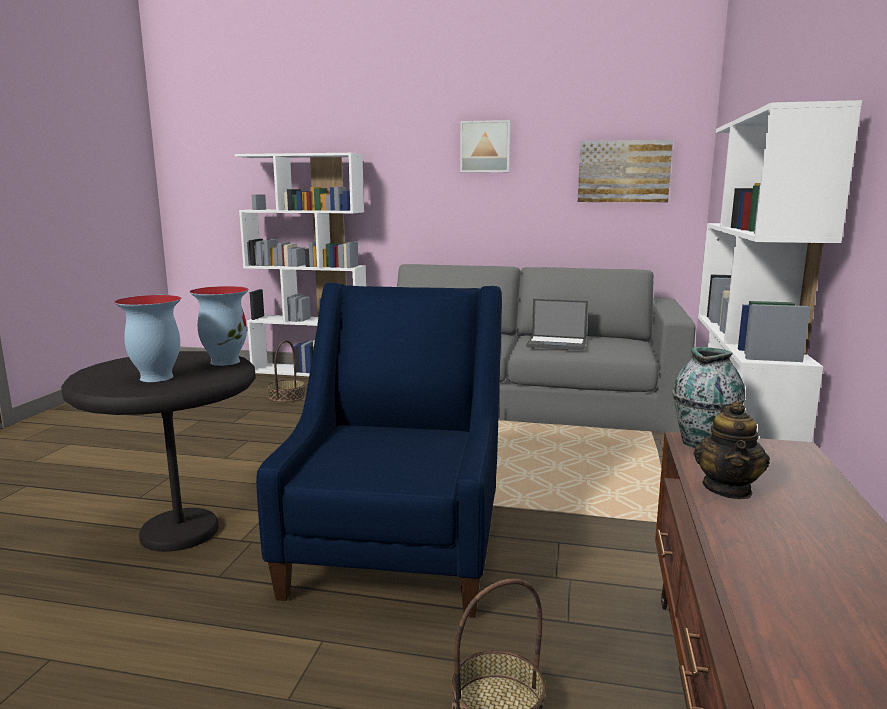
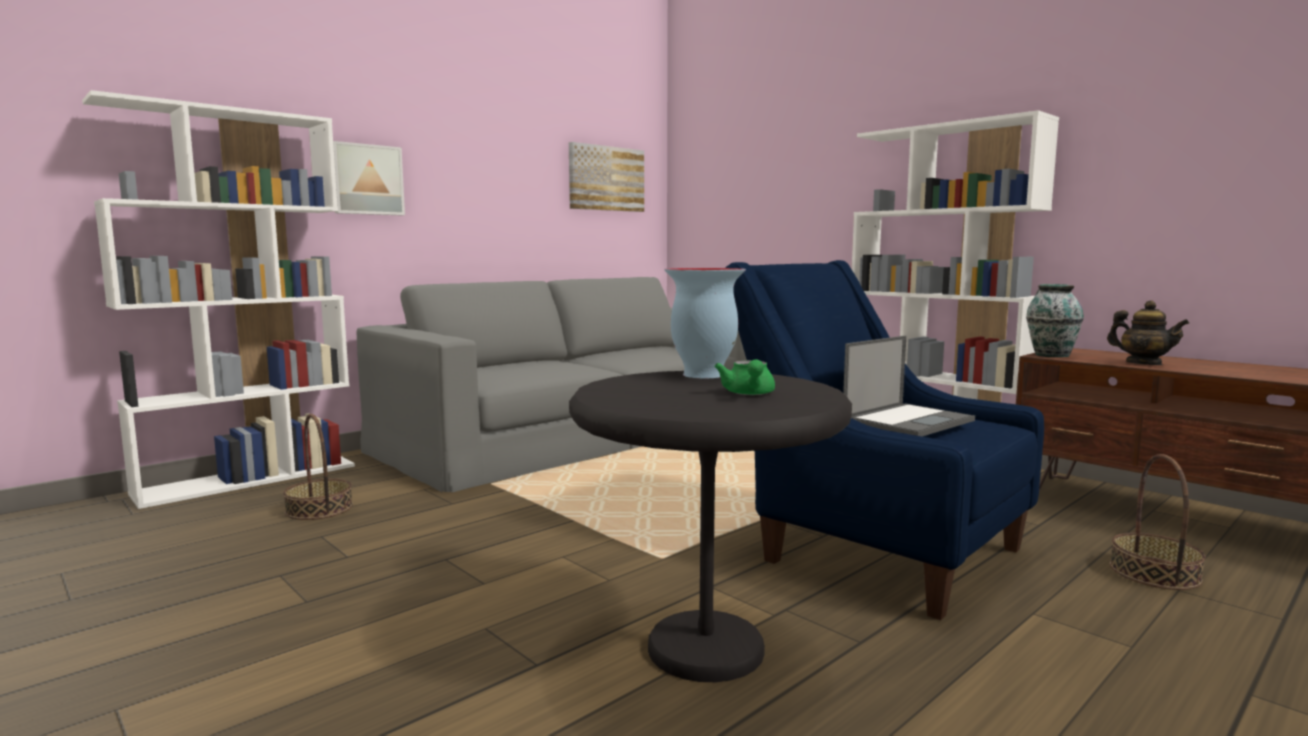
camera: 55 degrees left, 5 degrees down
vase [114,295,181,382] -> green teapot [714,359,775,395]
picture [460,120,511,173] -> picture moved to [333,141,405,215]
laptop [526,299,588,350] -> laptop moved to [843,336,975,436]

